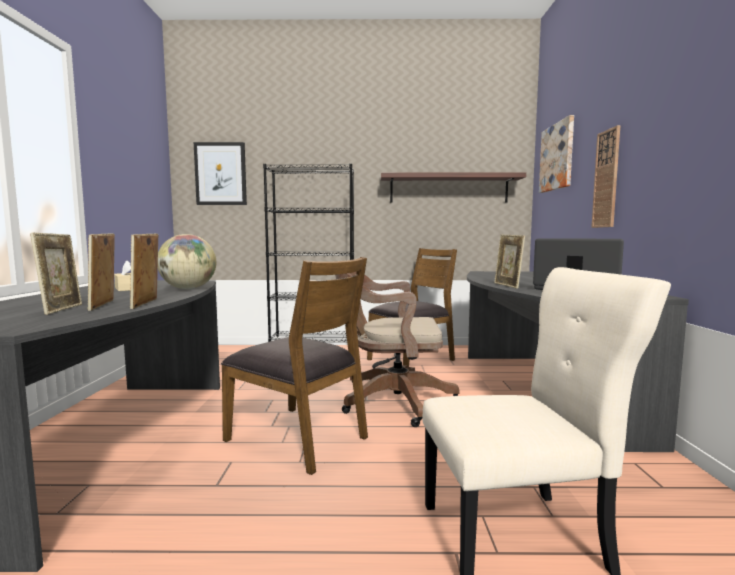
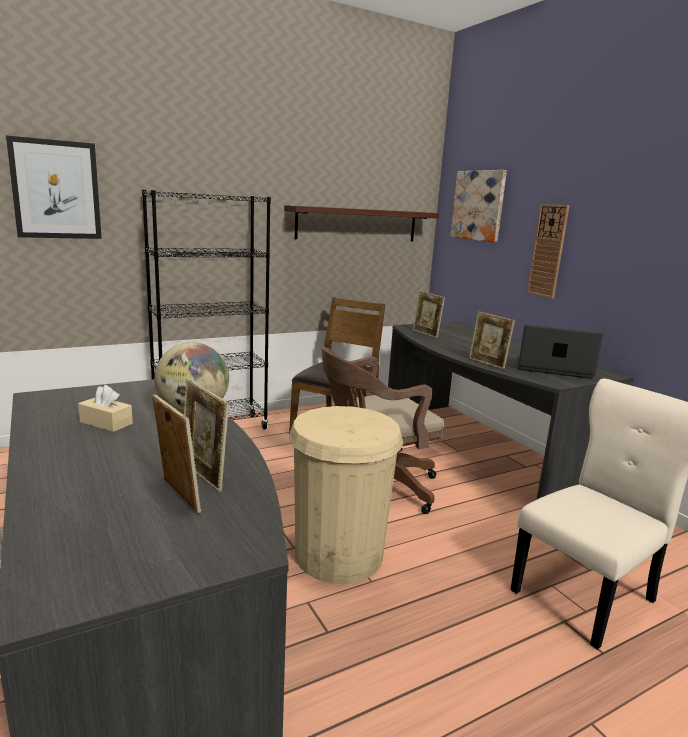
camera: 30 degrees left, 10 degrees up
picture frame [130,233,158,309] -> picture frame moved to [413,291,445,338]
brown chair [221,257,368,475] -> beige trash can [289,406,403,584]

